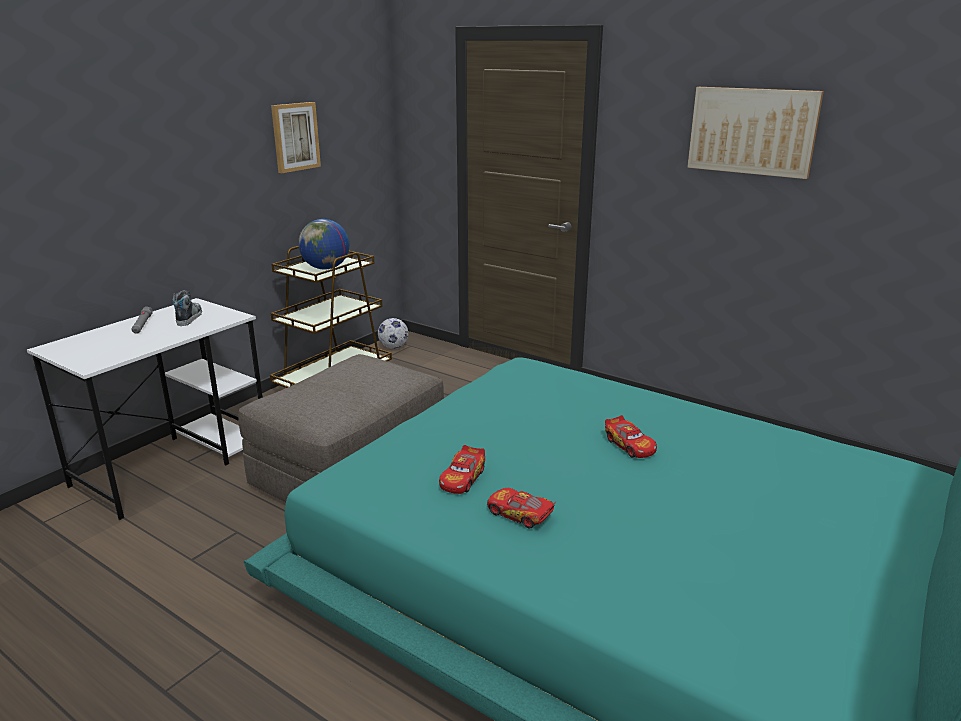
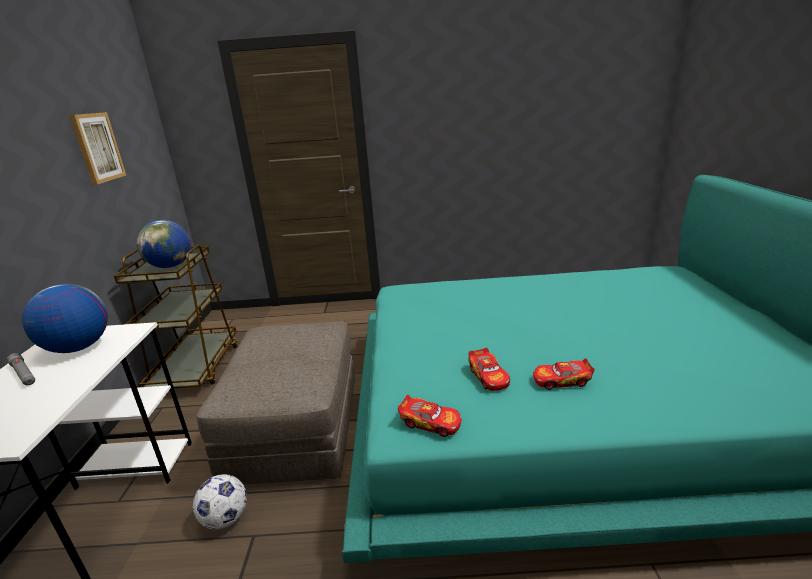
camera: 35 degrees left, 0 degrees up
shoe [172,290,202,326] -> globe [22,284,108,353]
football [378,318,408,349] -> football moved to [193,474,247,530]
toy car [605,415,657,458] -> toy car moved to [398,395,462,437]
picture [687,87,824,179] -> none

